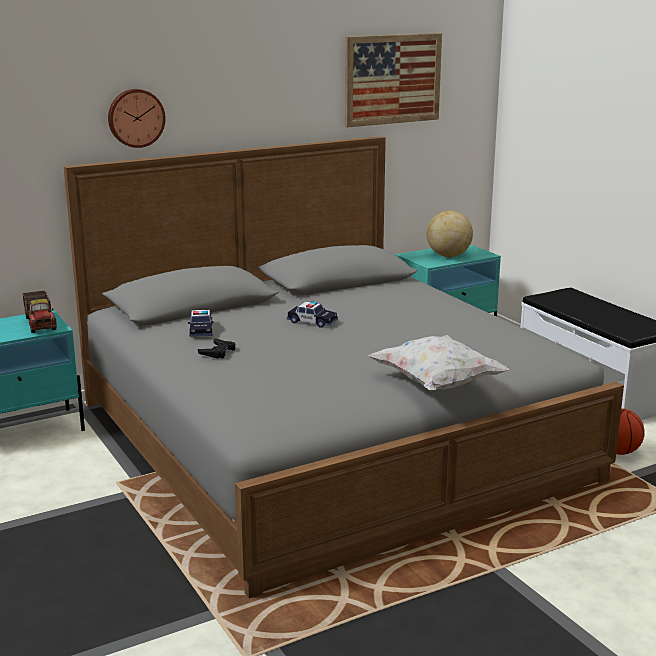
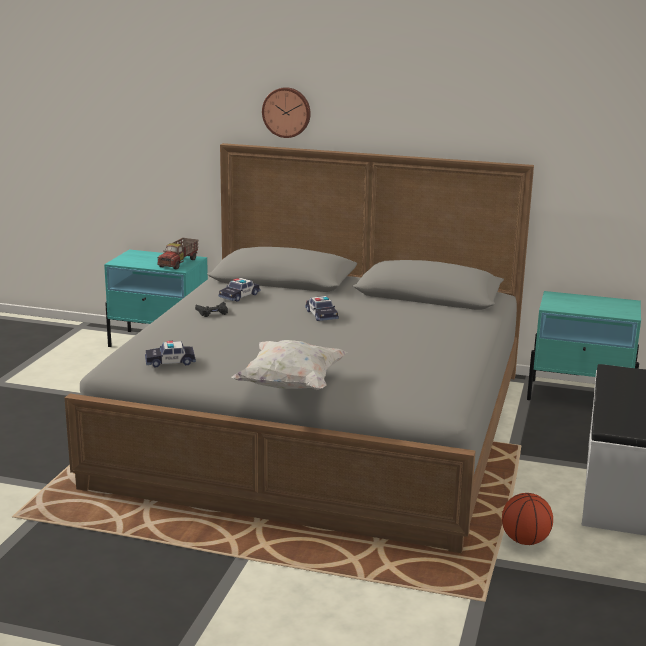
camera: 45 degrees right, 0 degrees up
picture [345,33,442,127] -> none
globe [427,211,473,257] -> none
none -> toy car [145,341,196,367]

